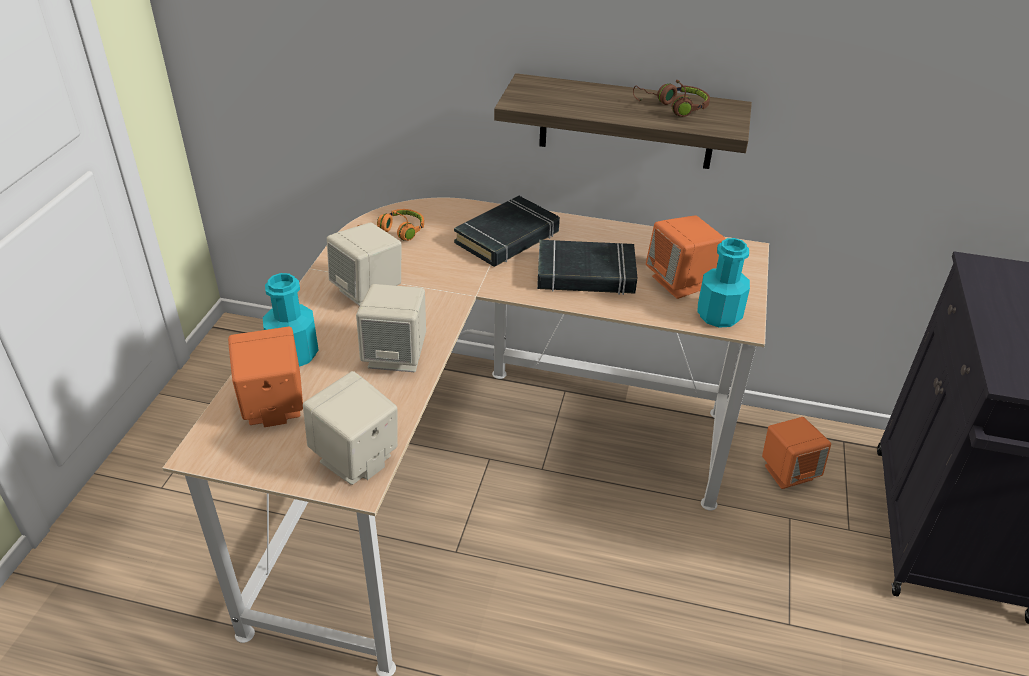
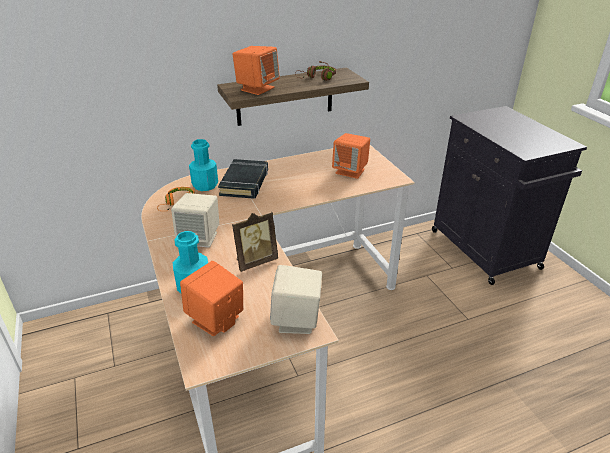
camera: 35 degrees left, 5 degrees down
beige speaker [356,284,426,372] -> picture frame [232,212,278,272]
black book [537,240,638,295] -> none
turquoise bottle [697,238,750,328] -> turquoise bottle moved to [189,139,218,191]
orange speaker [762,417,831,489] -> orange speaker moved to [233,46,280,95]

